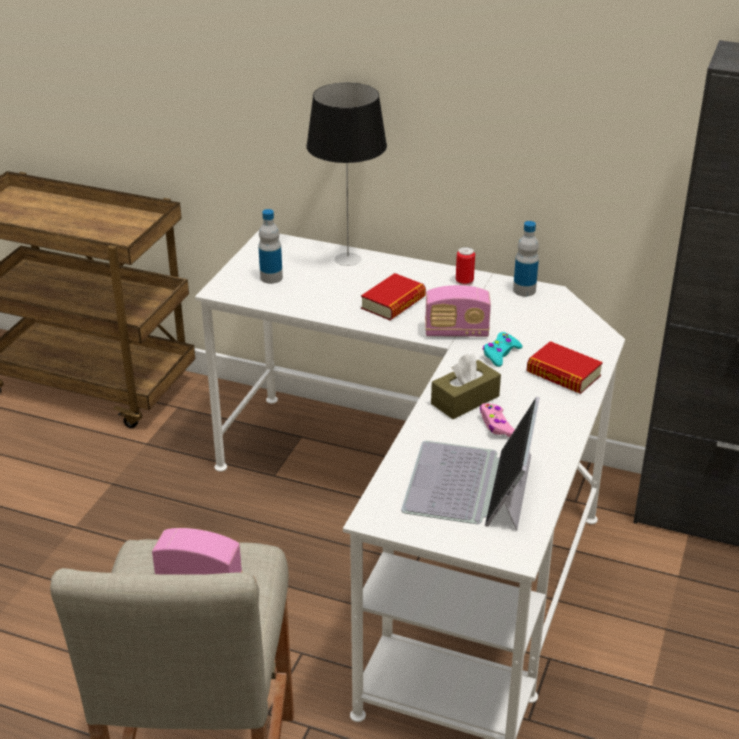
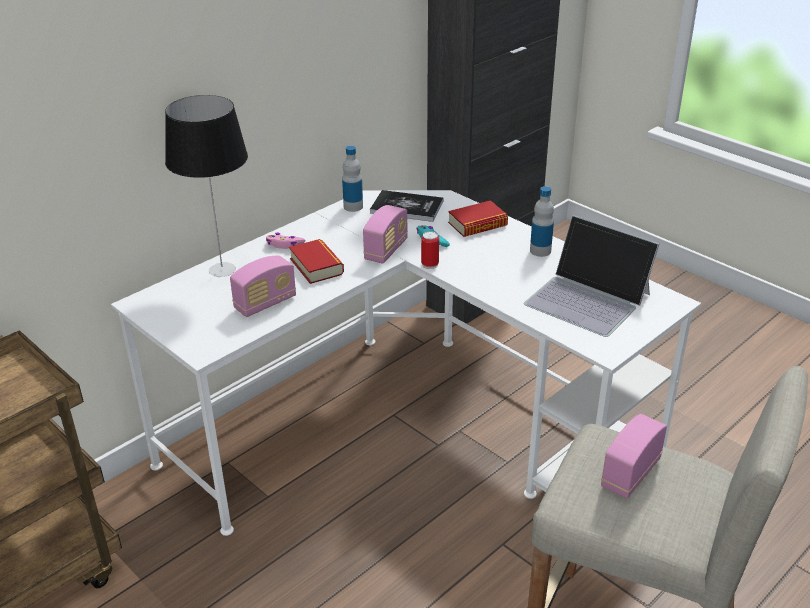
camera: 65 degrees left, 0 degrees up
bottle [258,209,283,284] -> bottle moved to [530,186,554,257]
brown tissue box [431,353,501,419] -> none
can [456,247,475,286] -> can moved to [421,231,439,269]
pink game controller [480,403,515,437] -> pink game controller moved to [266,232,305,249]
none -> radio [230,256,296,317]
none -> book [370,190,443,222]

